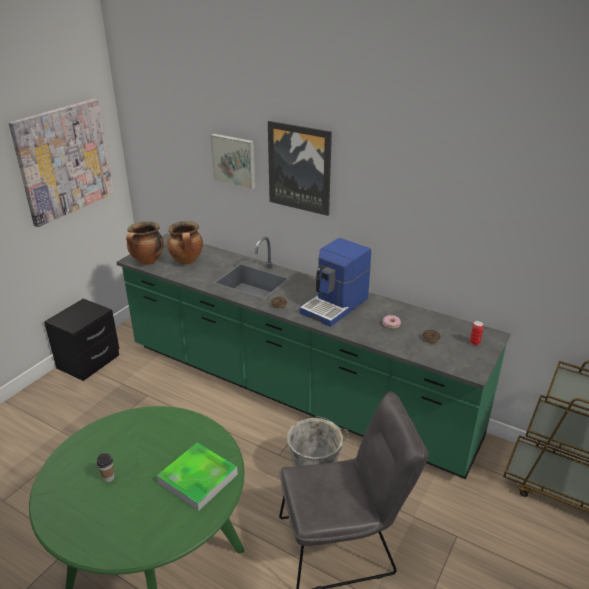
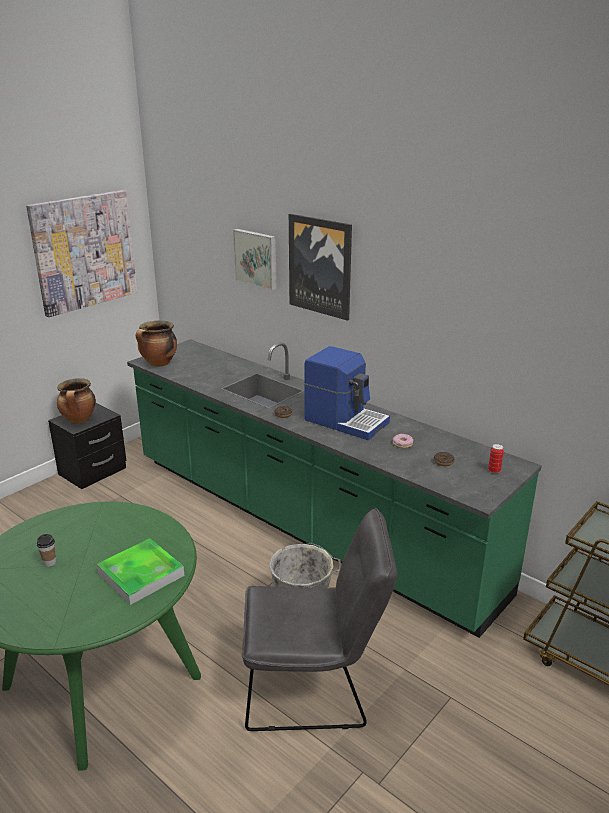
camera: 10 degrees right, 5 degrees down
cooking pot [167,221,203,265] -> cooking pot moved to [57,378,96,424]
coffee machine [300,238,371,327] -> coffee machine turned 105 degrees counterclockwise [304,346,390,440]

